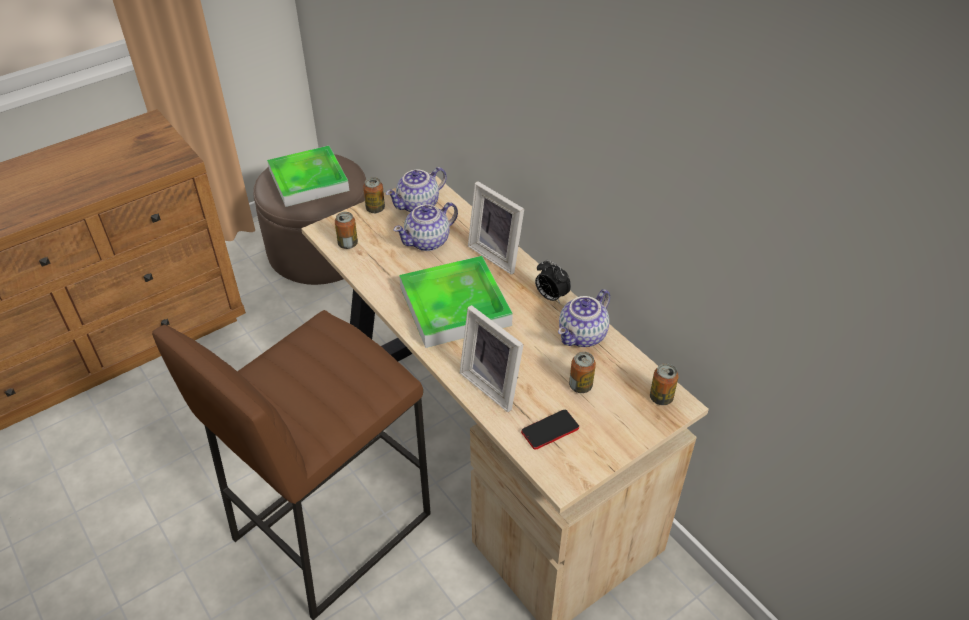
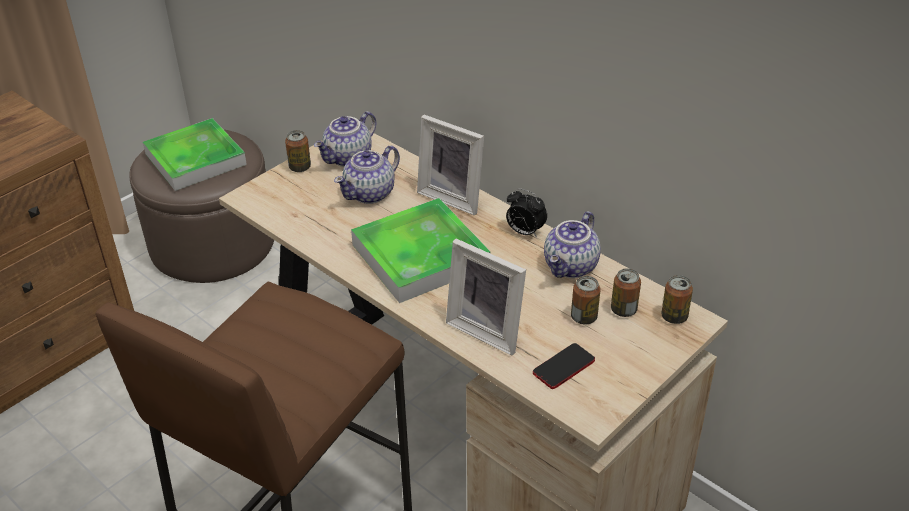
camera: 10 degrees left, 5 degrees down
can [335,212,358,249] -> can moved to [611,268,641,317]

